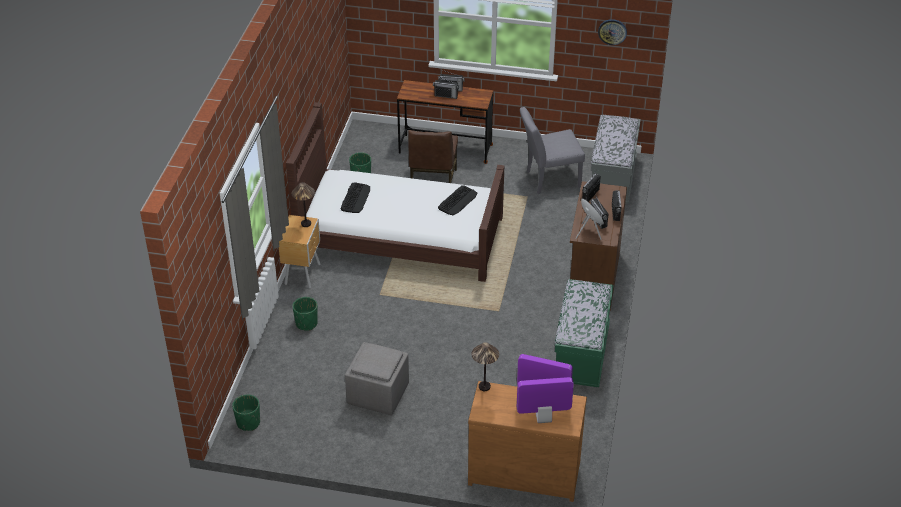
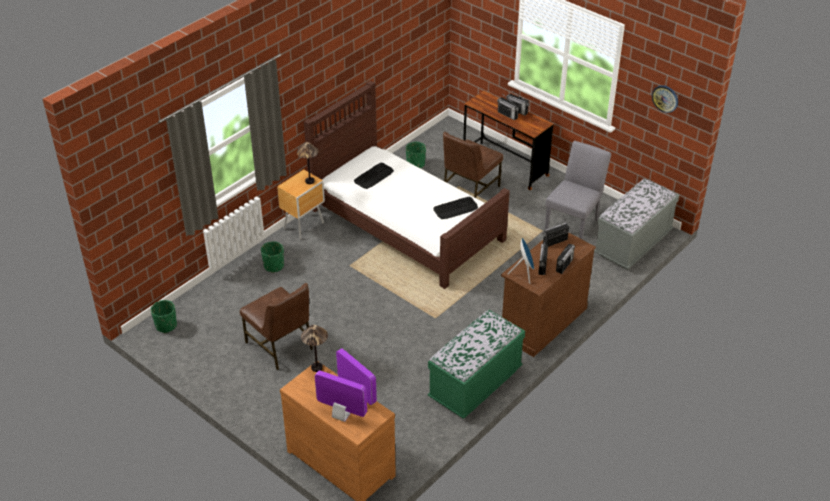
camera: 30 degrees right, 0 degrees up
grey ottoman [345,342,409,415] -> brown chair [240,283,313,370]
grey chair [520,107,585,194] -> grey chair turned 105 degrees clockwise [545,141,611,239]

